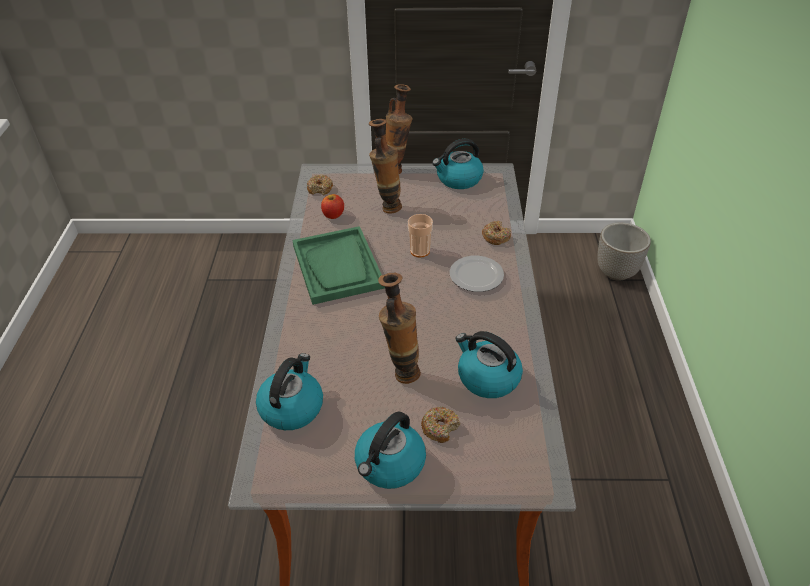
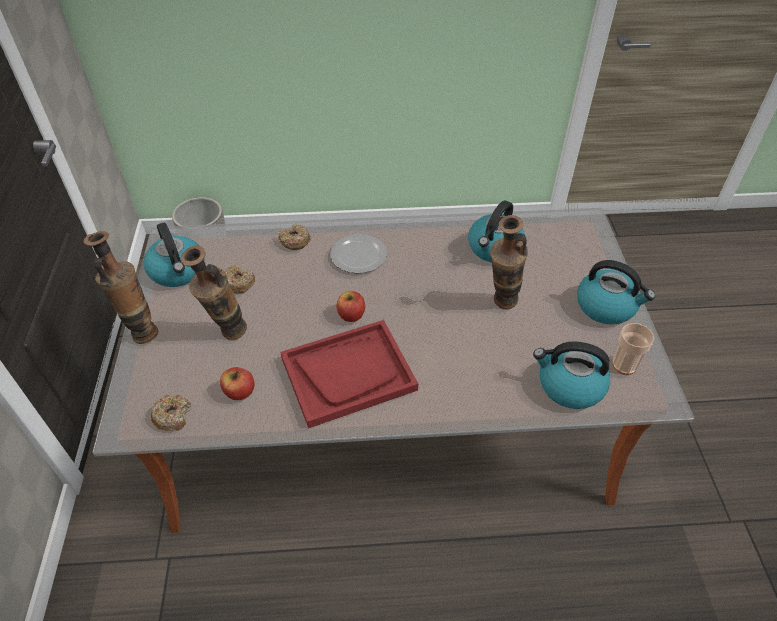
camera: 95 degrees left, 5 degrees up
green tray [292,226,385,305] -> red tray [280,320,418,428]
cup [408,214,433,258] -> cup moved to [612,323,654,375]
donut [421,407,460,443] -> donut moved to [225,264,255,294]
none -> apple [337,291,365,322]

